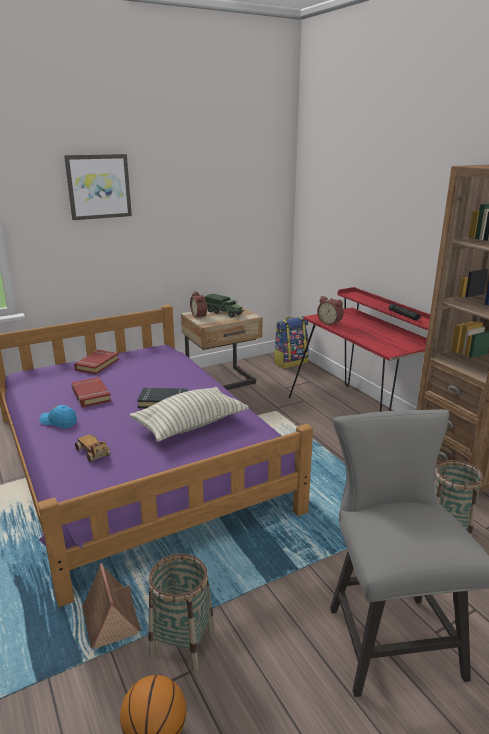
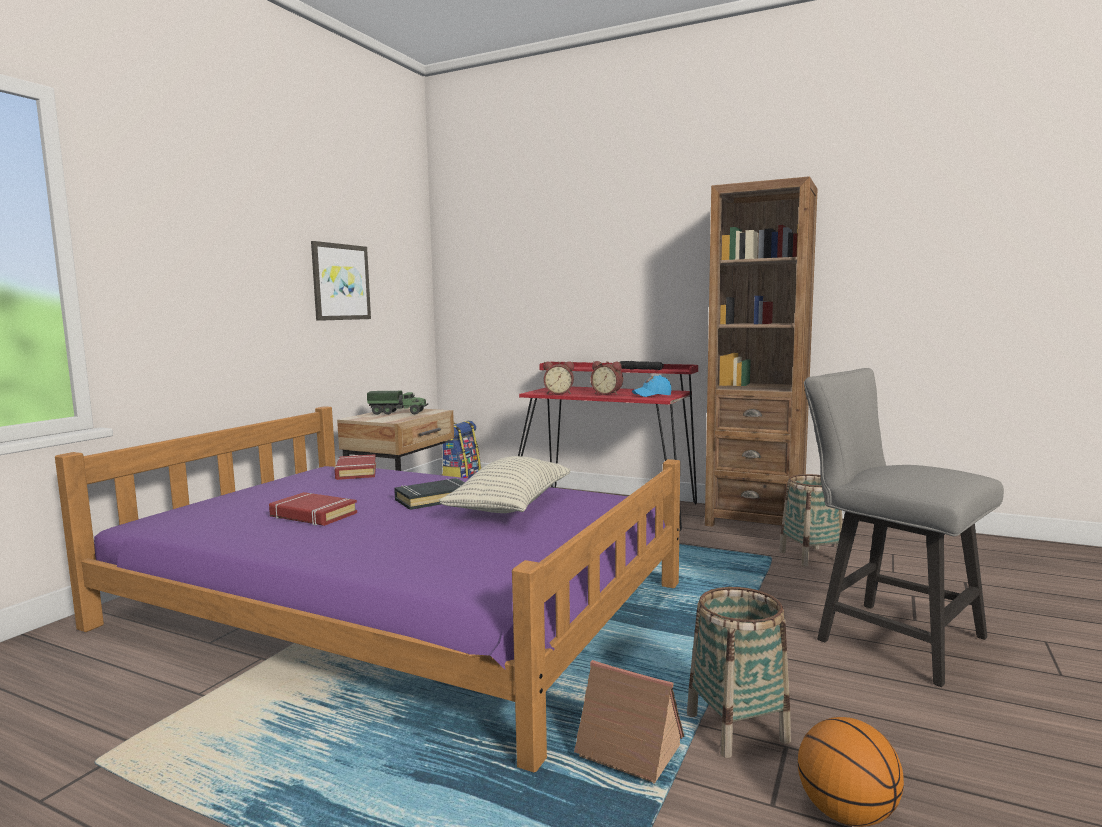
camera: 35 degrees left, 15 degrees down
blue cap [39,405,77,428] -> blue cap moved to [632,375,672,397]
picture [64,154,132,220] -> picture moved to [311,241,371,321]
red book [74,350,119,374] -> red book moved to [334,454,376,480]
toy car [75,434,110,462] -> none
alarm clock [190,291,207,319] -> alarm clock moved to [591,361,623,395]

